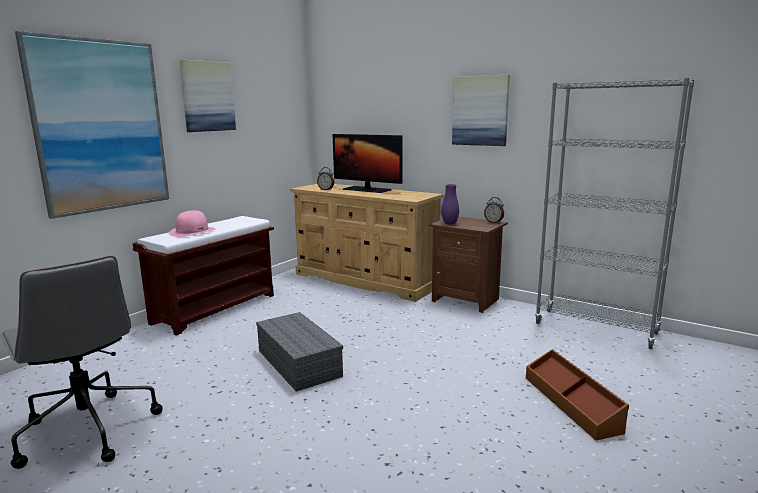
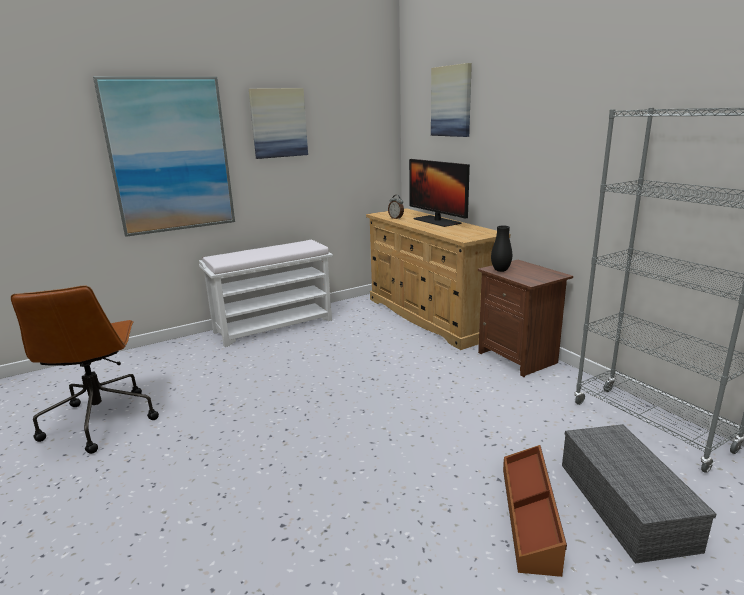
camera: 25 degrees right, 5 degrees up
grey office chair [0,255,163,469] -> brown office chair [11,286,159,454]
brown bench [133,216,274,336] -> white bench [199,240,333,347]
pink hat [169,210,215,237] -> none
grey storage box [256,312,343,392] -> grey storage box moved to [562,424,716,564]
purple vase [441,184,459,225] -> black vase [491,226,512,272]
picture [452,75,510,146] -> picture moved to [431,63,472,137]
alarm clock [484,197,504,223] -> none

